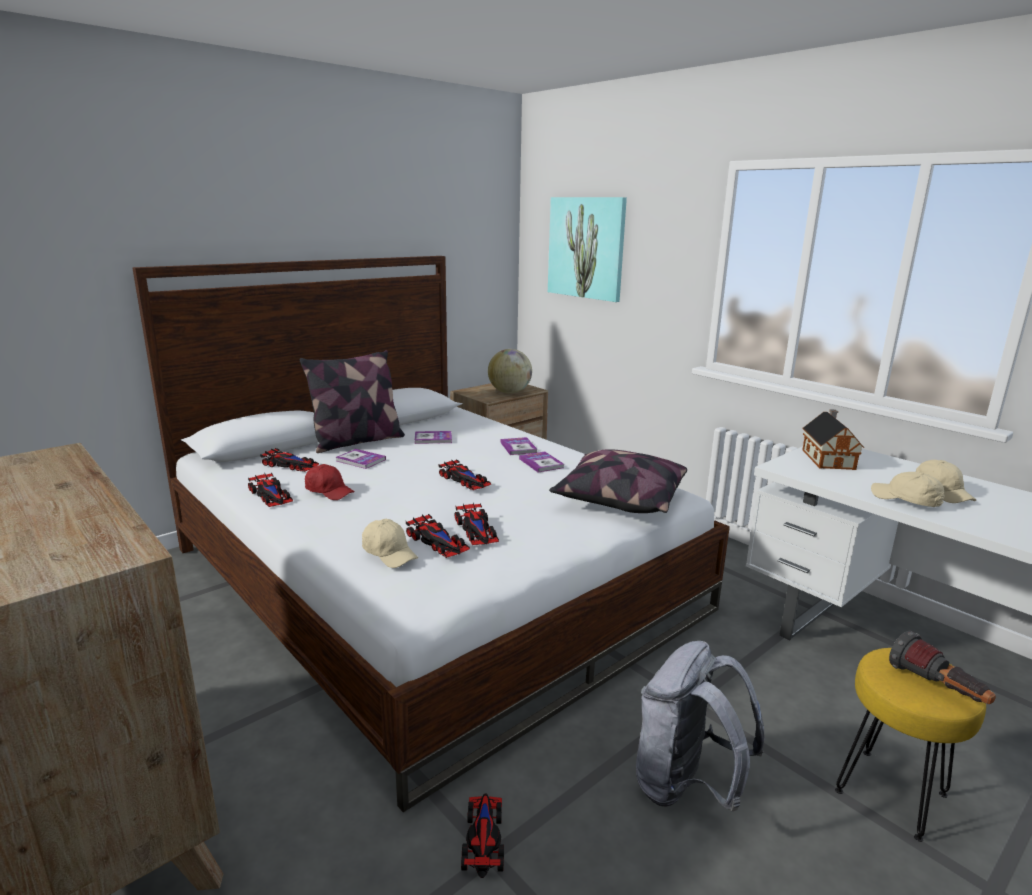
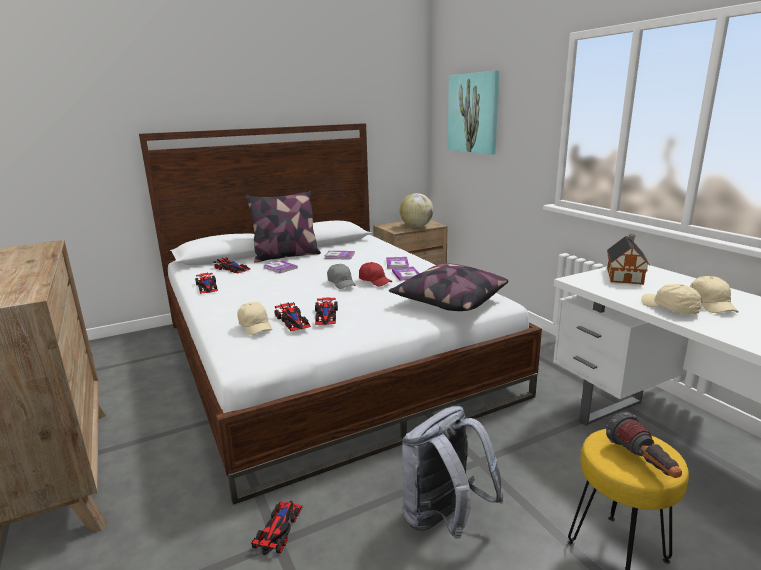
camera: 15 degrees right, 0 degrees up
red cap [305,464,355,500] -> red cap moved to [359,262,392,286]
toy car [439,459,491,490] -> grey cap [327,264,356,289]

